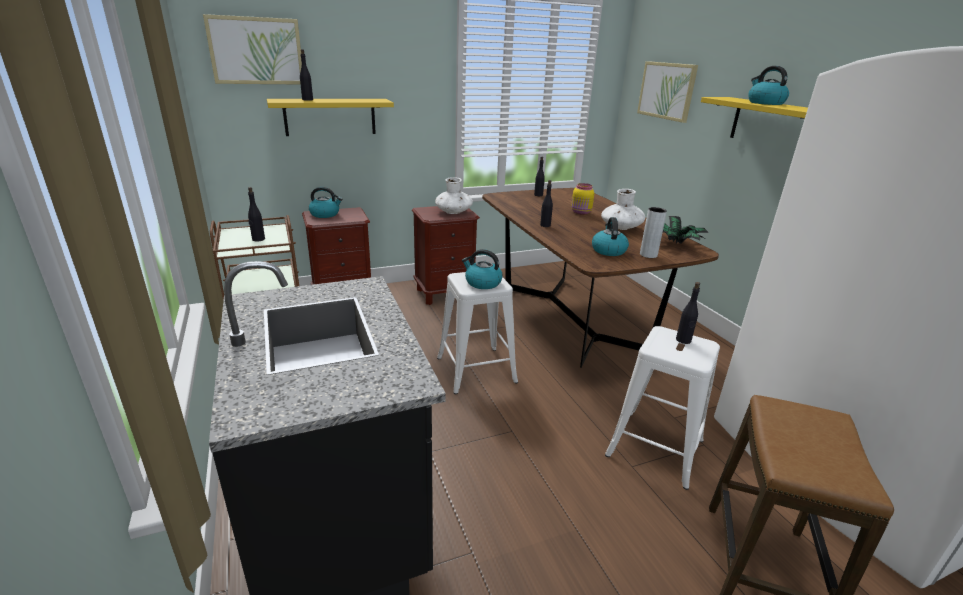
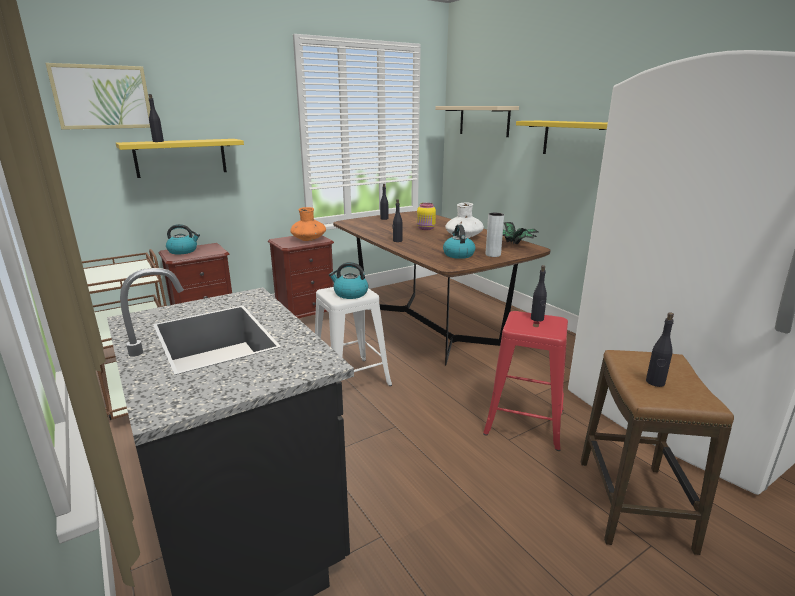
camera: 10 degrees left, 5 degrees down
black bottle [248,187,265,241] -> black bottle moved to [646,312,674,387]
white vase [435,177,473,214] -> orange vase [290,207,326,241]
white stool [605,326,720,490] -> red stool [483,311,568,451]
picture [637,61,698,123] -> beige shelf [435,106,519,137]
kettle [748,66,789,105] -> none

